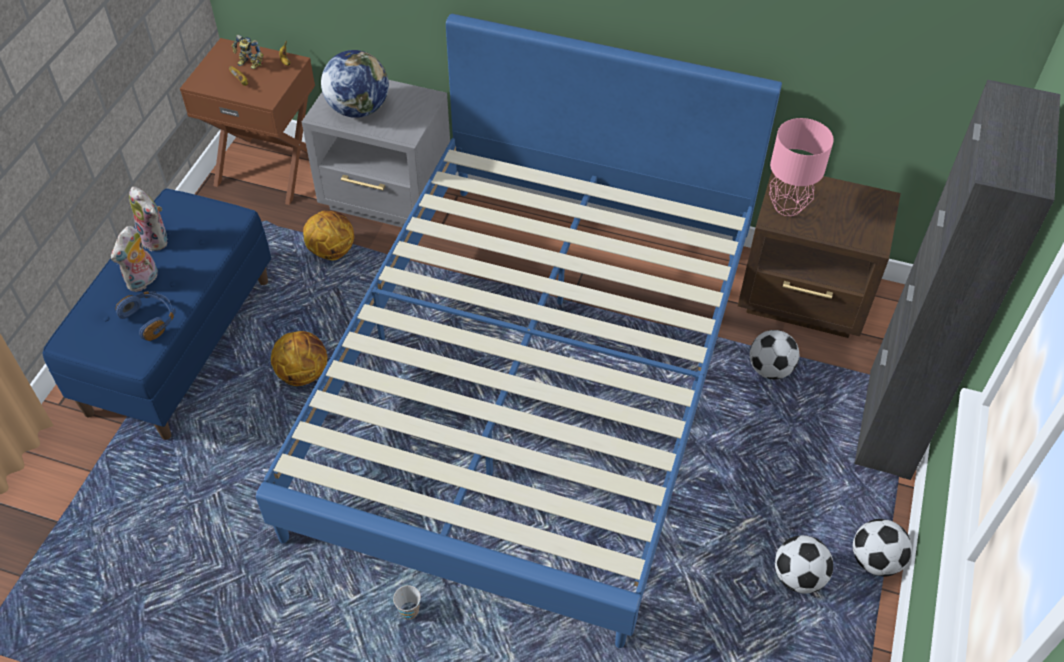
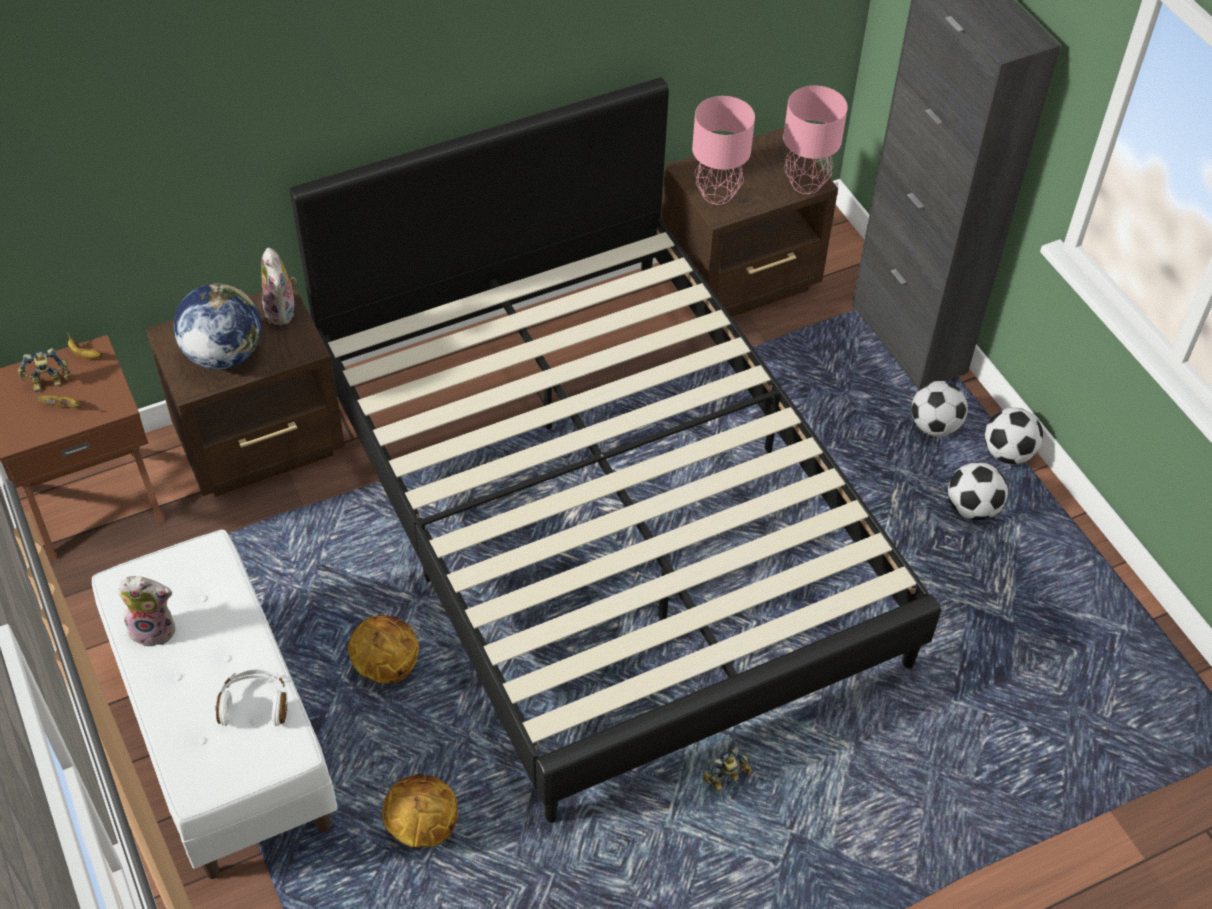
camera: 45 degrees left, 0 degrees up
blue bench [42,189,271,440] -> white bench [92,530,338,879]
plush toy [111,226,158,292] -> plush toy moved to [261,247,297,326]
blue headphones [116,291,176,341] -> white headphones [215,669,288,726]
blue bed [256,14,782,648] -> black bed [290,77,941,823]
grey nightstand [302,80,450,227] -> brown nightstand [146,284,345,497]
basketball [303,210,354,261] -> basketball moved to [382,774,458,848]
cup [393,585,421,620] -> toy robot [703,747,752,791]
football [750,330,799,379] -> football moved to [911,381,968,437]
none -> pink table lamp [783,86,848,194]

